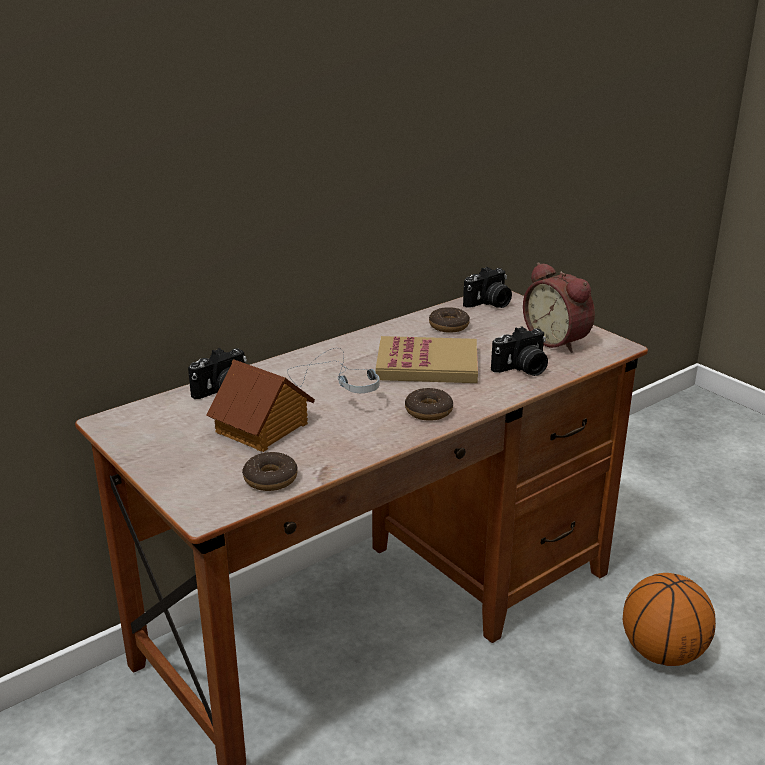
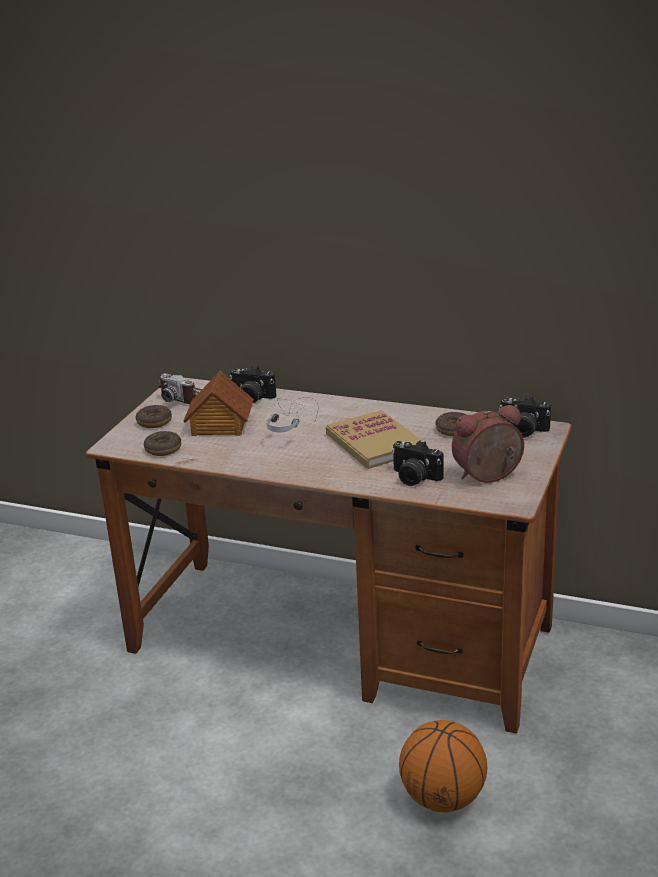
camera: 60 degrees right, 0 degrees up
donut [405,388,453,421] -> donut moved to [136,405,172,428]
alarm clock [523,262,595,353] -> alarm clock turned 45 degrees clockwise [452,405,524,483]
none -> camera [159,373,202,404]

